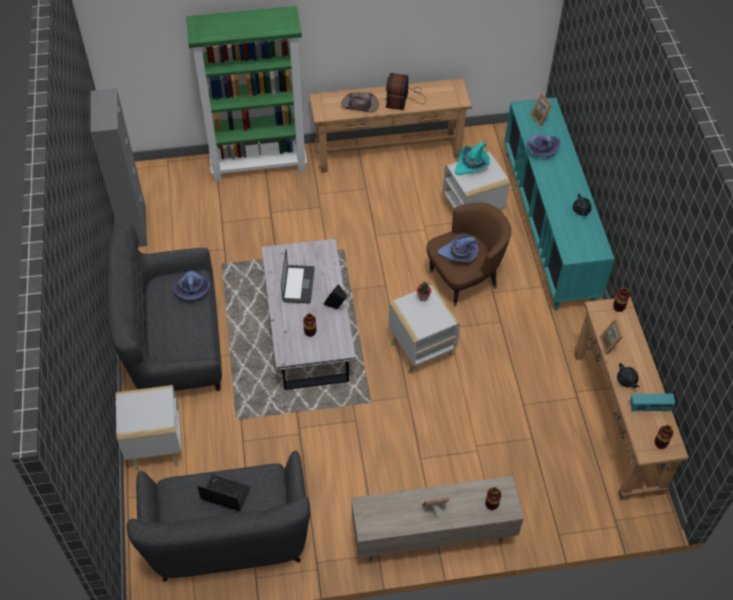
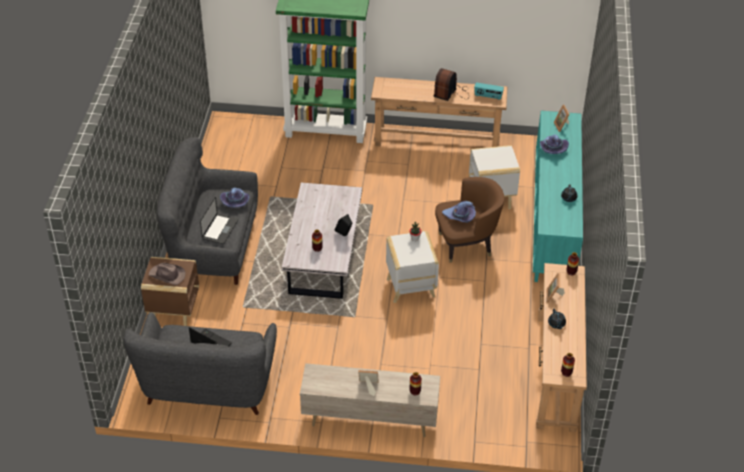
camera: 15 degrees right, 10 degrees down
grey cabinet [90,88,147,247] -> none
white side table [116,385,182,471] -> brown side table [141,257,199,326]
laptop [281,250,315,303] -> laptop moved to [200,197,238,244]
brown hat [341,92,379,112] -> brown hat moved to [149,263,186,285]
turquoise hat [455,142,490,175] -> none
radio [630,394,675,411] -> radio moved to [474,82,504,100]

